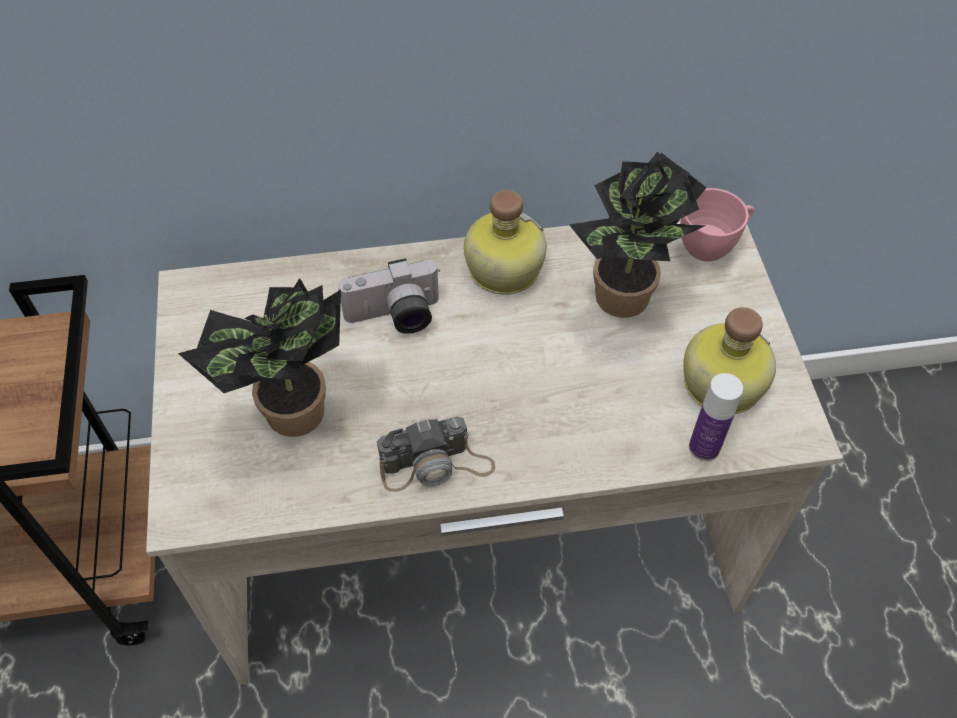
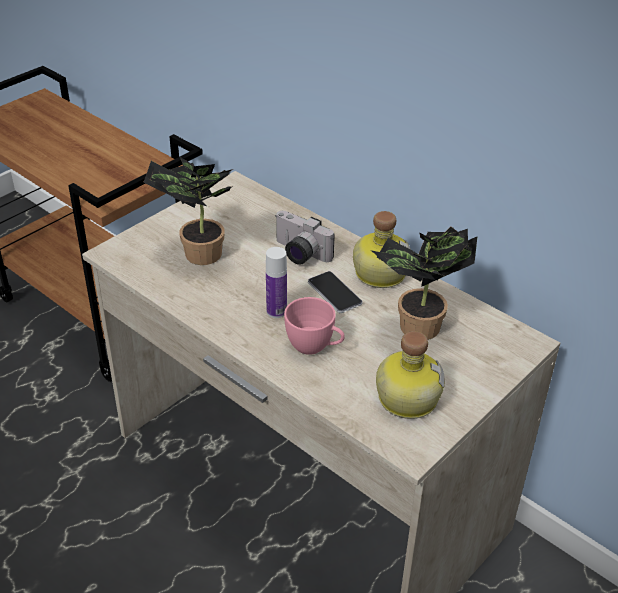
camera: 50 degrees right, 15 degrees down
camera [377,416,496,492] -> none
pink cup [680,188,754,261] -> pink cup moved to [284,297,345,355]
bottle [689,373,743,461] -> bottle moved to [266,247,287,318]
none -> phone [308,271,363,313]

